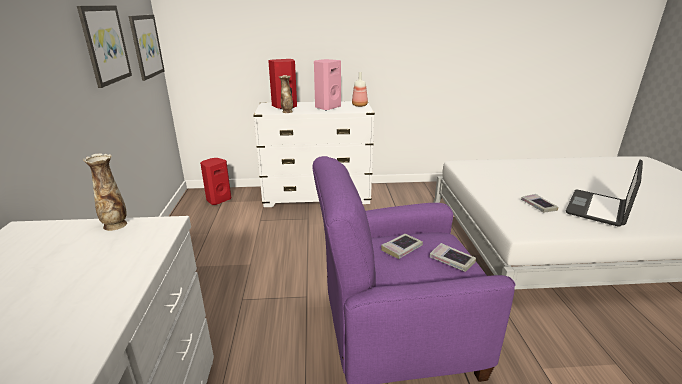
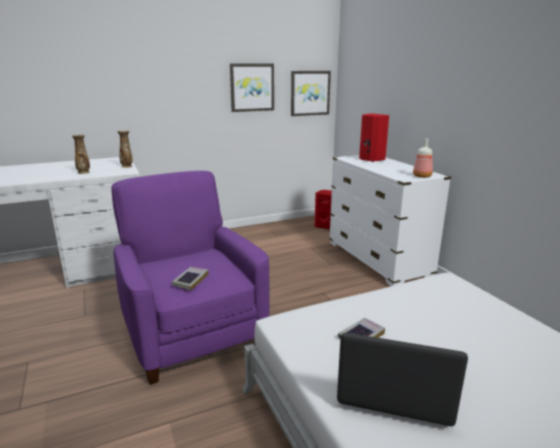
camera: 70 degrees right, 5 degrees down
vase [279,75,293,113] -> vase moved to [71,134,90,174]
pink speaker [314,59,341,111] -> none
book [381,234,423,259] -> none

